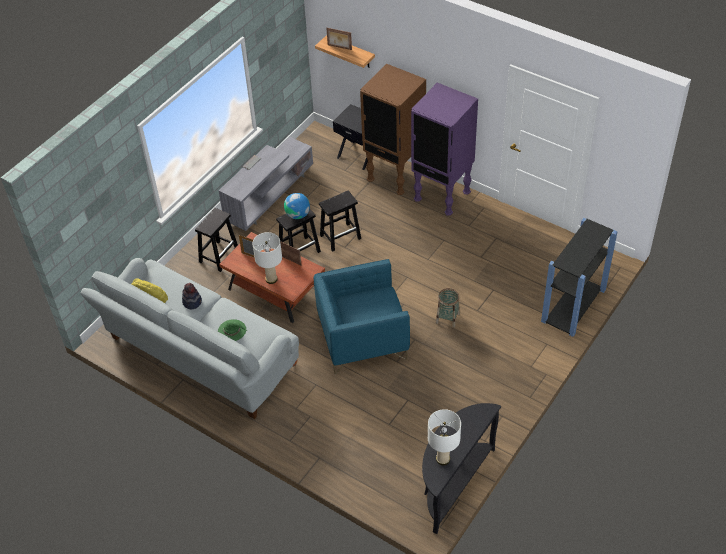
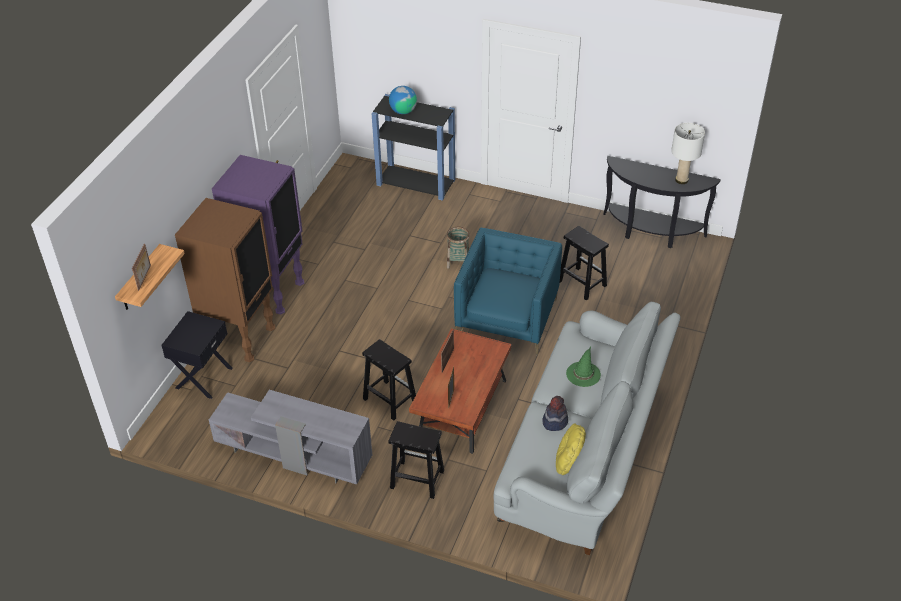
camera: 105 degrees left, 5 degrees down
white table lamp [252,232,282,284] -> none
globe [284,193,310,219] -> globe moved to [389,86,417,114]
blue armchair [314,259,410,374] -> blue armchair turned 135 degrees counterclockwise [454,228,562,355]
black stool [319,191,361,252] -> black stool moved to [560,226,609,301]

